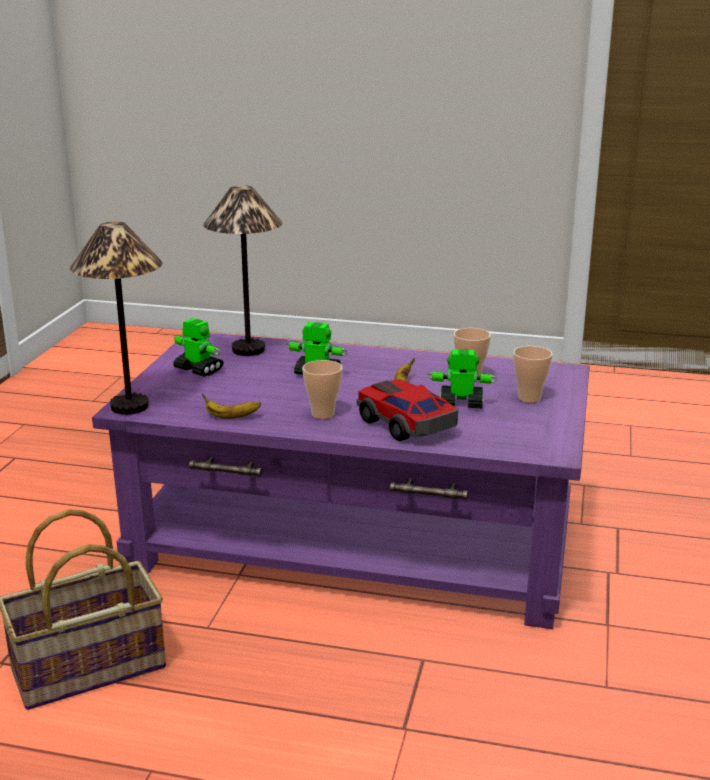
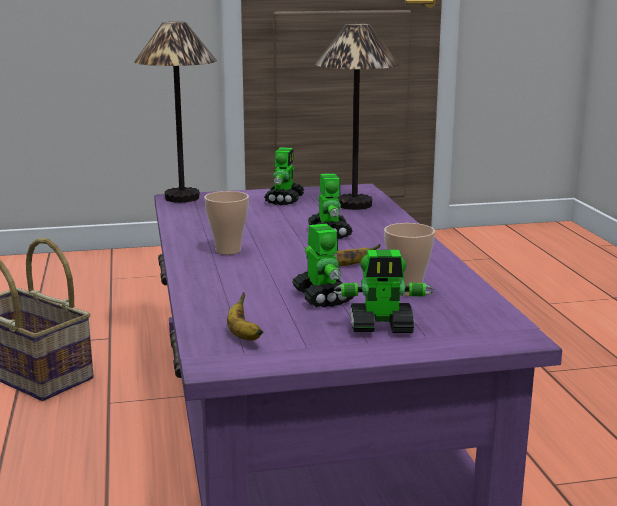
camera: 65 degrees right, 5 degrees down
banana [202,394,261,419] -> banana moved to [227,292,263,341]
toy car [357,380,458,441] -> none
cup [513,346,553,403] -> toy robot [333,250,434,333]

